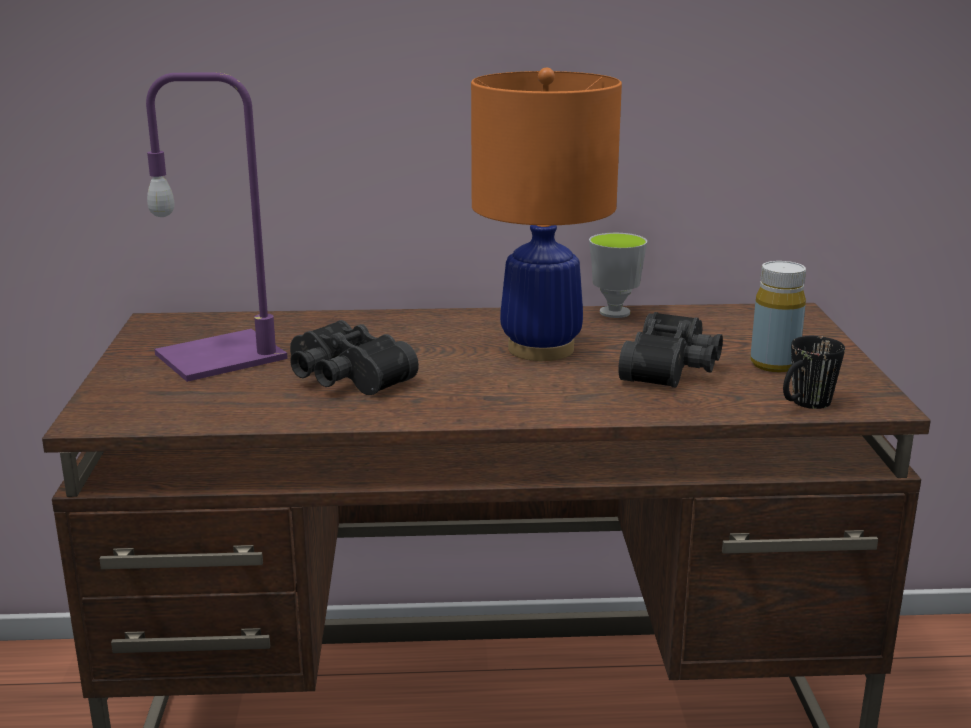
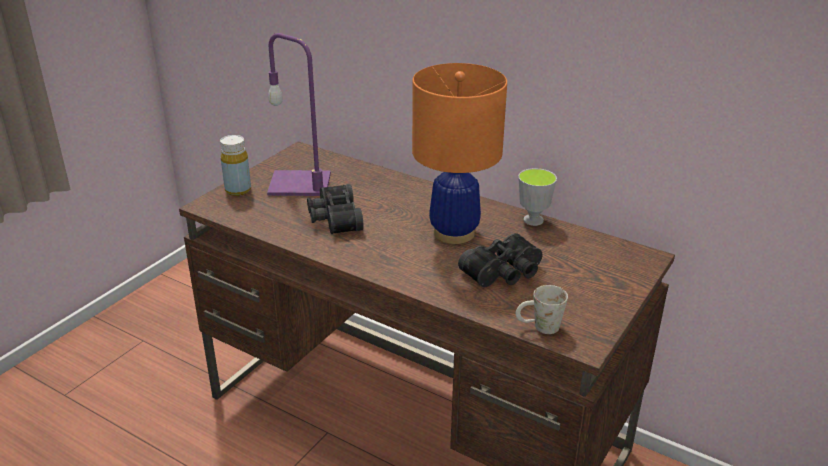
camera: 35 degrees right, 10 degrees up
yellow bottle [750,261,806,372] -> yellow bottle moved to [220,135,251,196]
black mug [783,336,845,409] -> white mug [515,285,568,334]

